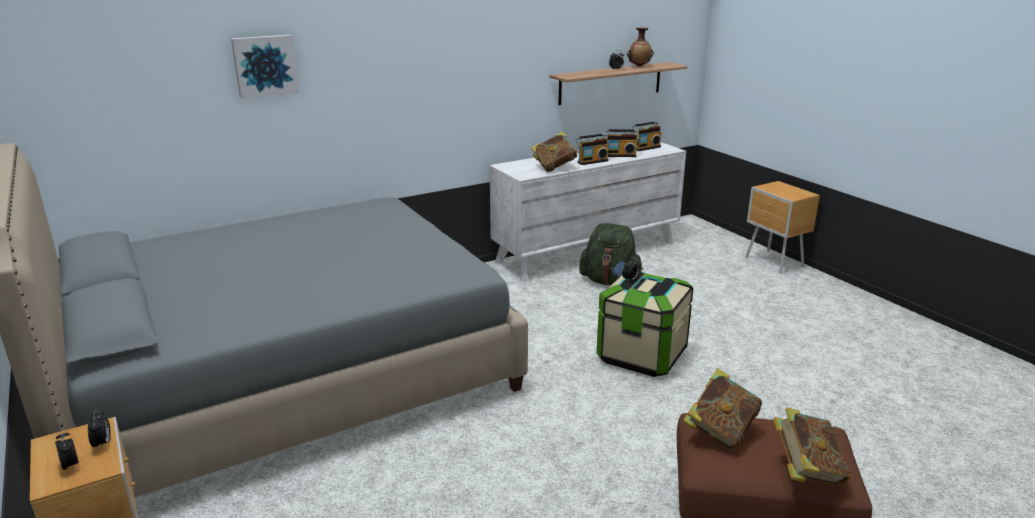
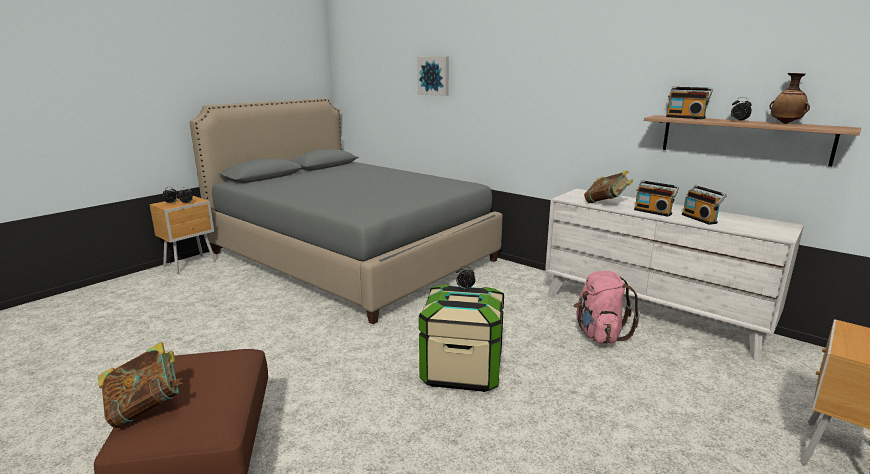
camera: 70 degrees right, 5 degrees down
green backpack [579,223,643,285] -> pink backpack [574,271,640,344]
radio [631,121,662,151] -> radio moved to [666,87,713,119]
book [682,368,762,450] -> none

